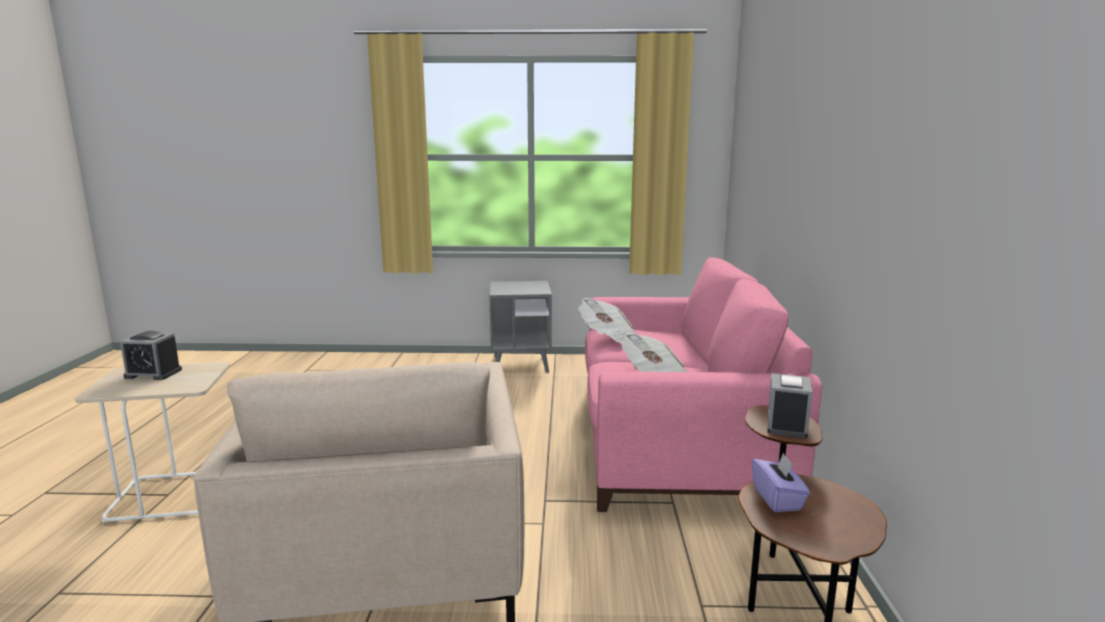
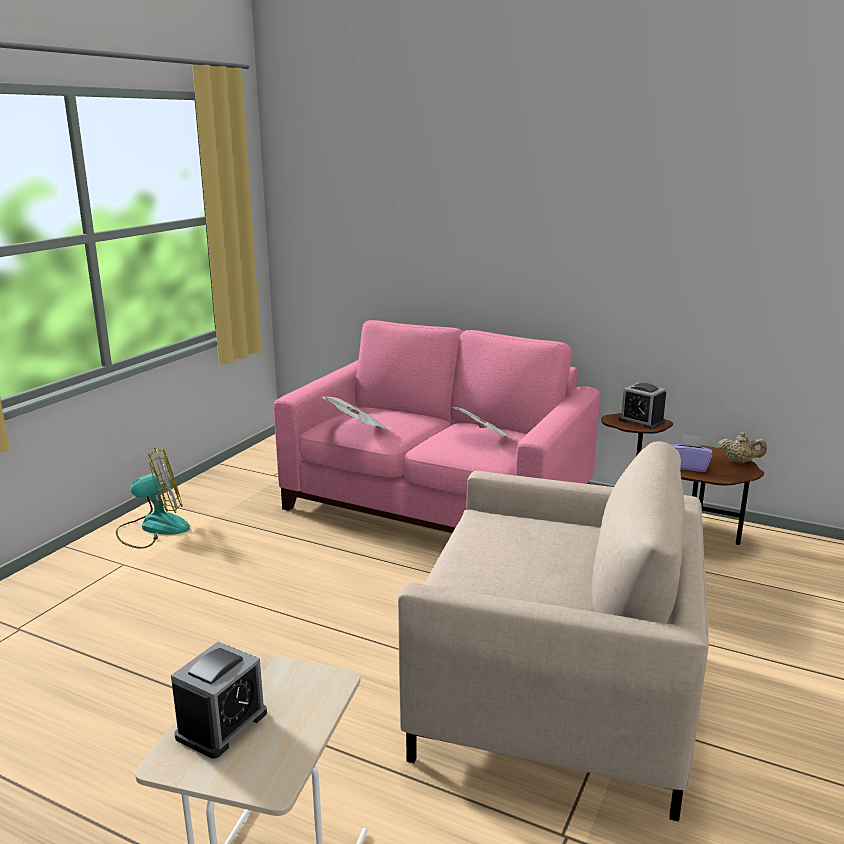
camera: 65 degrees left, 5 degrees up
grey side table [489,281,552,373] -> fan [116,447,190,549]
none -> beige teapot [718,432,767,463]

